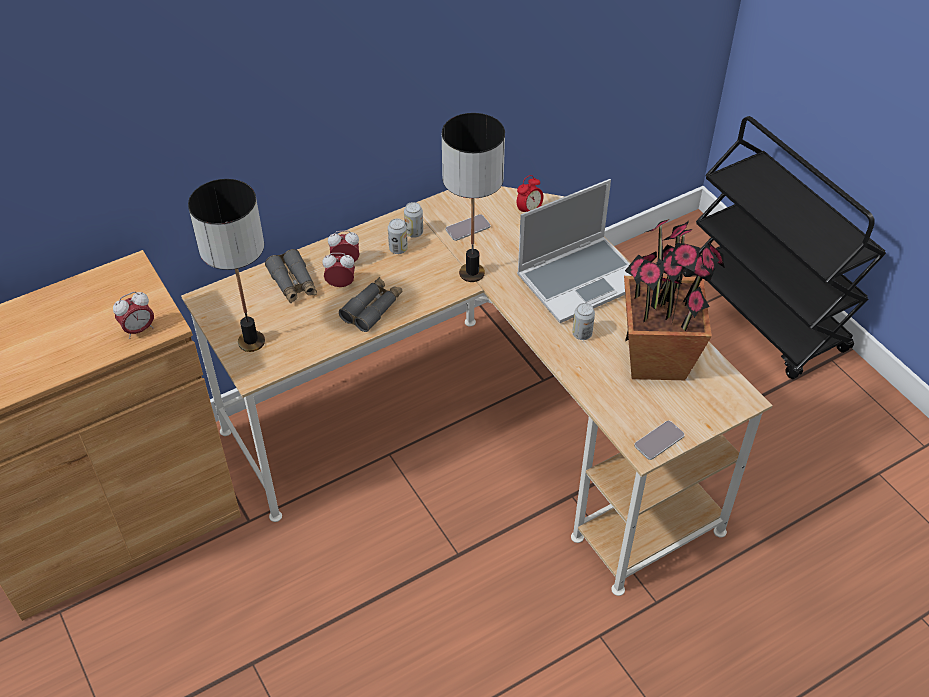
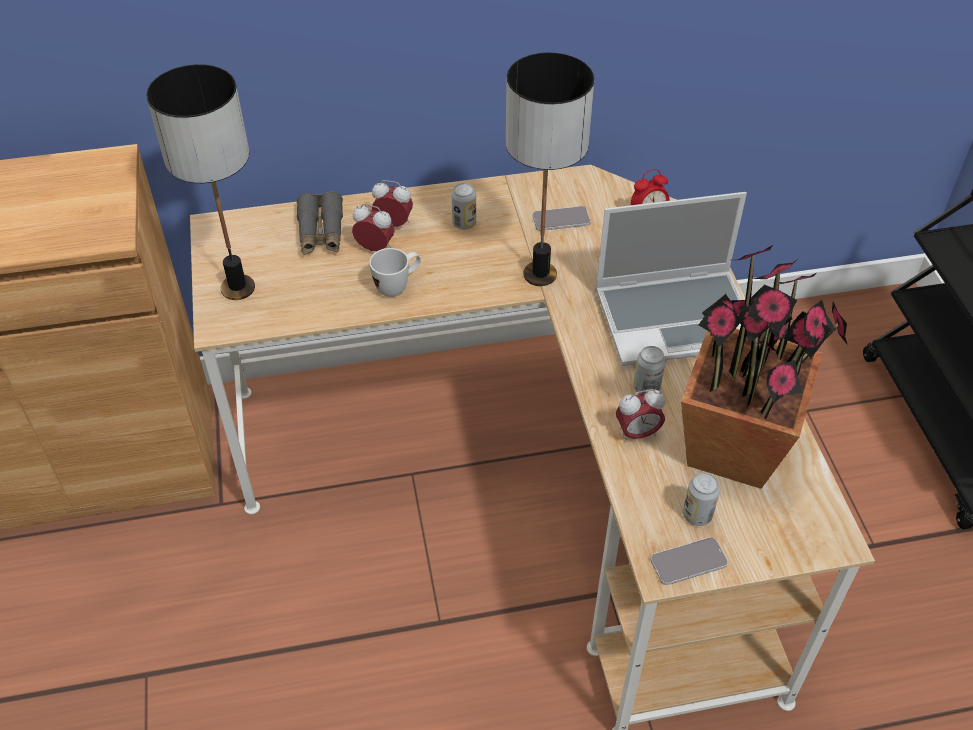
camera: 20 degrees right, 0 degrees up
alarm clock [113,292,154,339] -> alarm clock moved to [616,389,665,442]
grey binoculars [339,277,402,332] -> white mug [369,248,421,297]
can [404,202,423,238] -> can moved to [683,473,720,526]

